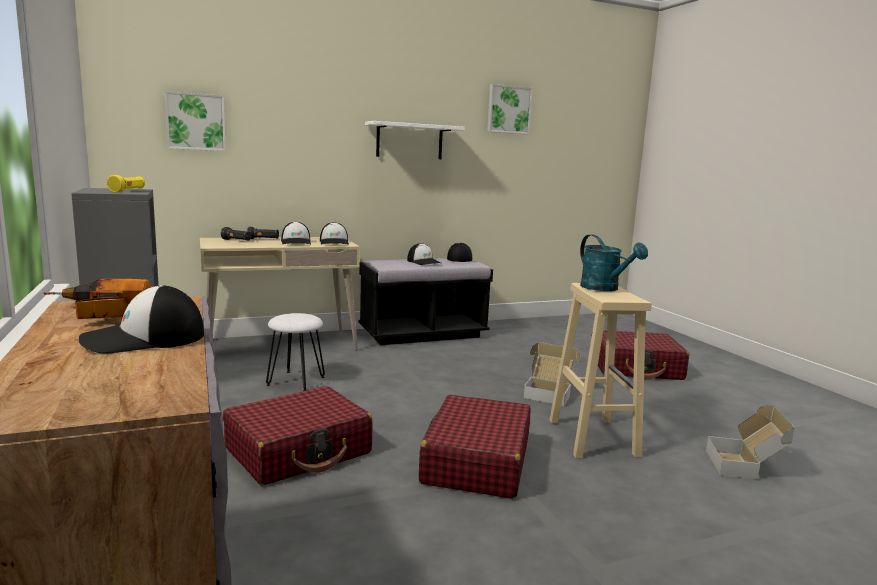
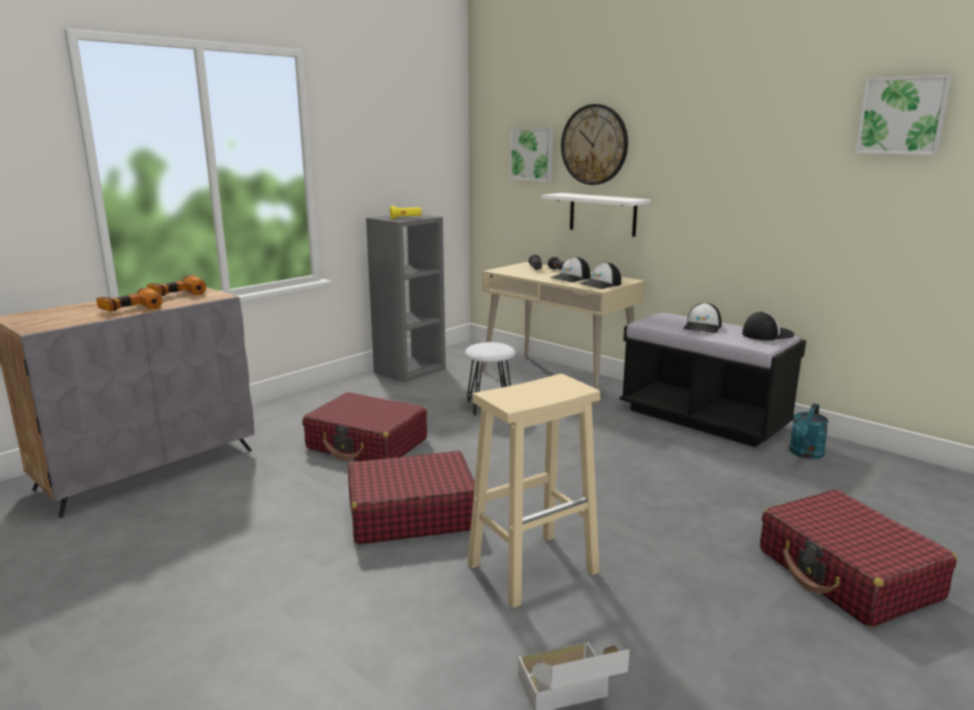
camera: 65 degrees right, 5 degrees up
cap [79,285,204,354] -> power drill [96,287,163,311]
white shelf [365,121,465,159] -> white shelf moved to [542,193,650,237]
cardboard box [523,342,581,406] -> none
turquoise watering can [580,235,648,291] -> turquoise watering can moved to [789,403,829,459]
none -> wall clock [561,104,628,185]

